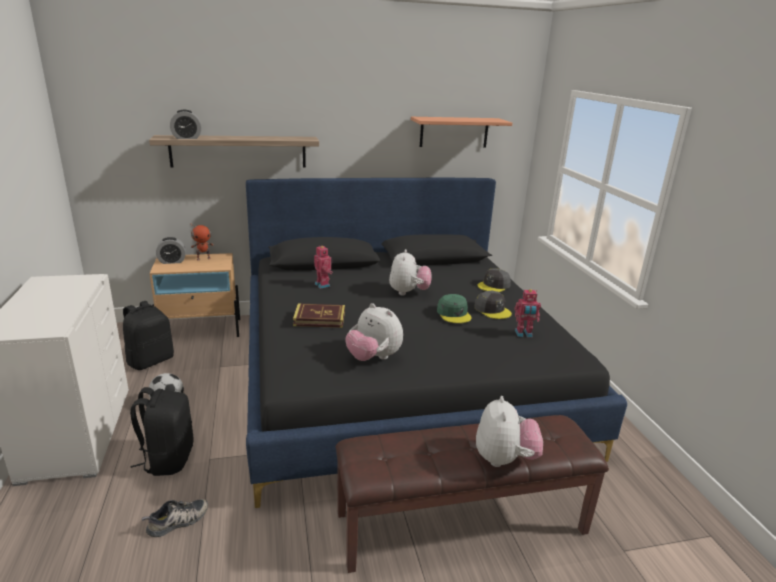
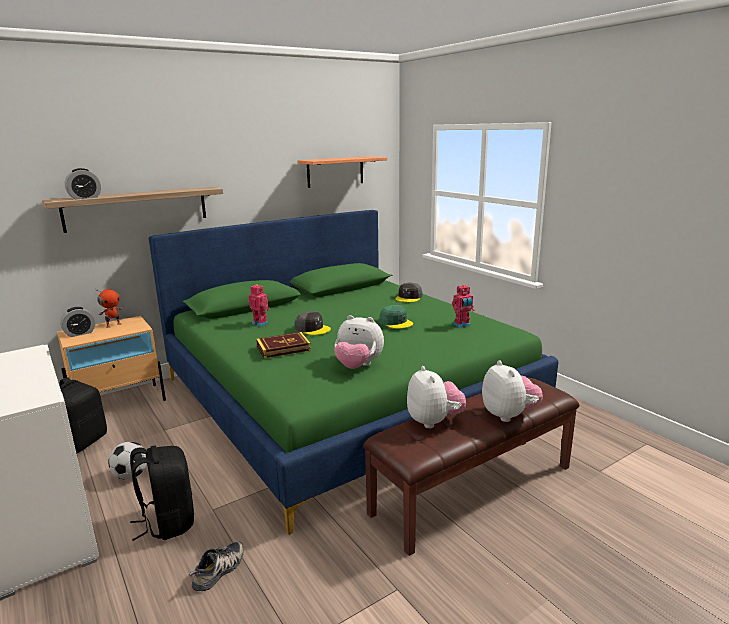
camera: 20 degrees left, 5 degrees down
black bed [246,178,627,508] -> green bed [149,210,558,535]
plush toy [389,249,432,296] -> plush toy moved to [407,366,466,429]
grey cap [474,291,512,319] -> grey cap moved to [295,311,331,335]

